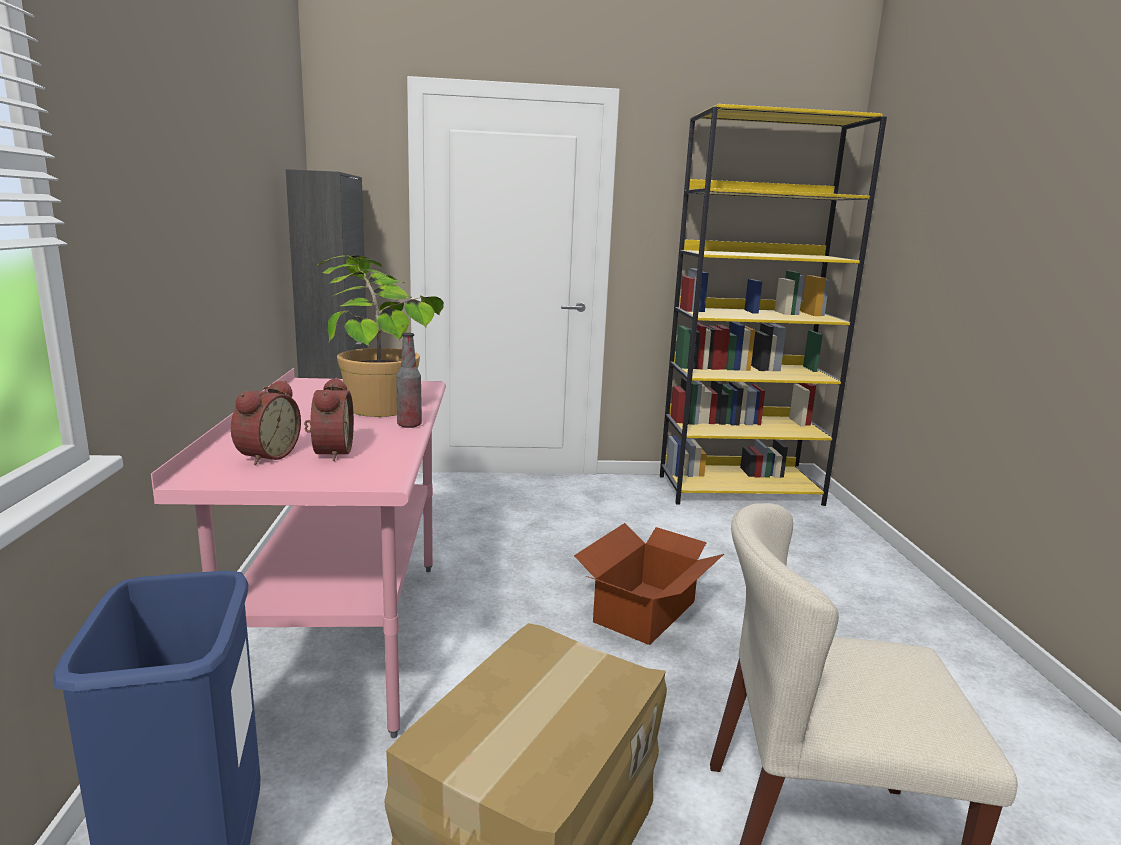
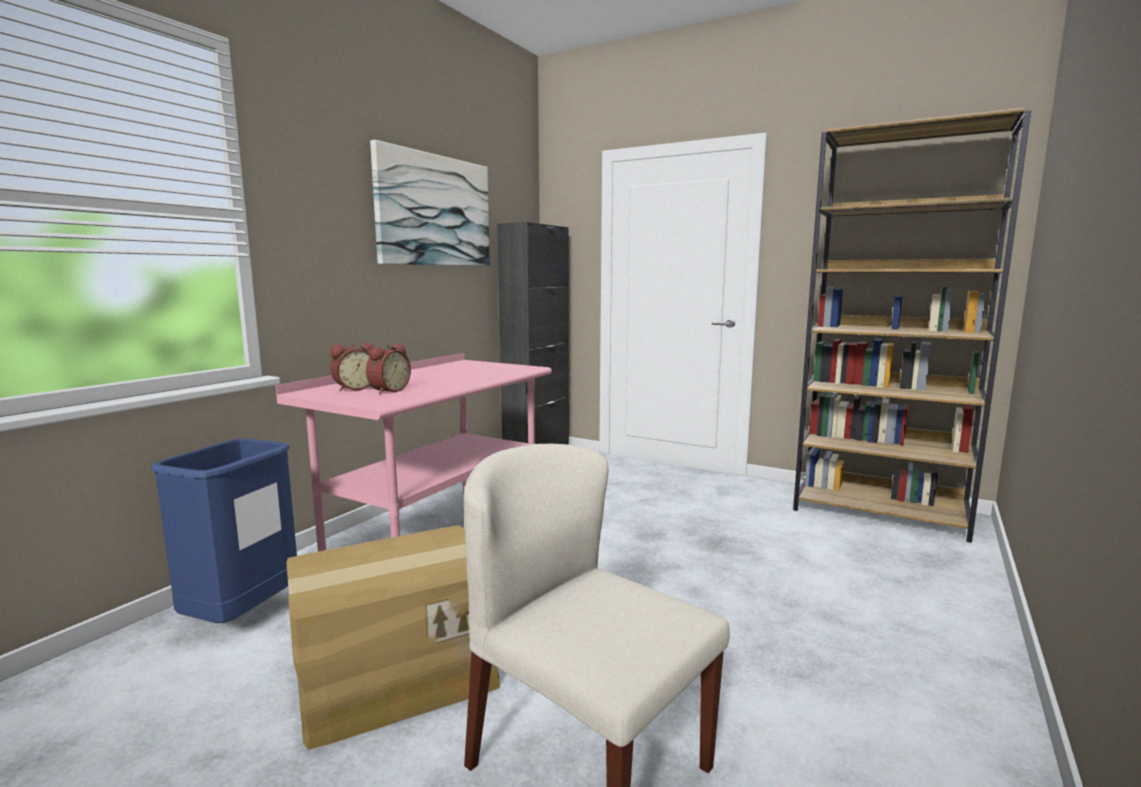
camera: 35 degrees right, 5 degrees down
potted plant [317,255,444,417] -> none
bottle [396,333,422,428] -> none
cardboard box [574,523,724,645] -> none
yellow bookcase [660,104,887,506] -> brown bookcase [793,108,1031,543]
none -> picture [370,140,490,266]

